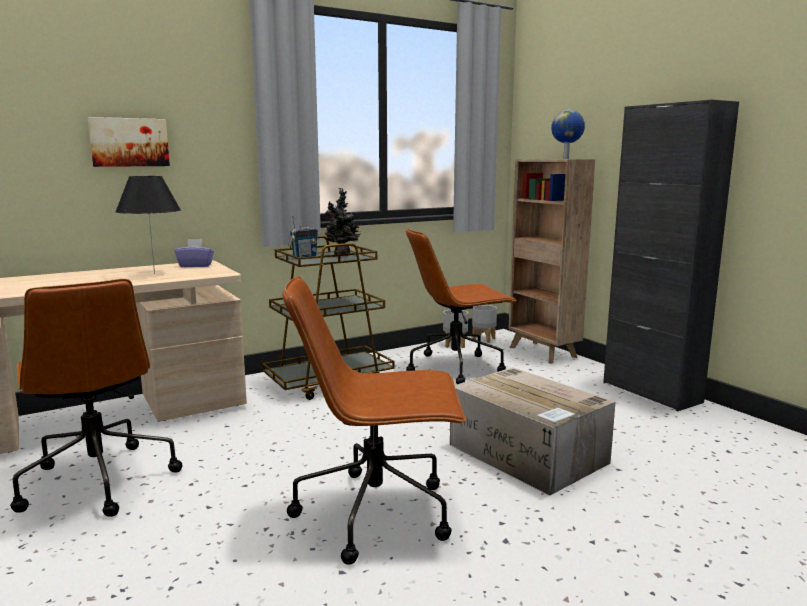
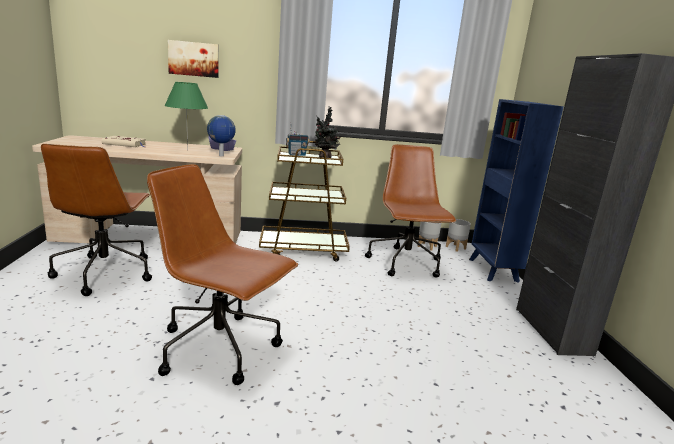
camera: 25 degrees right, 5 degrees up
black table lamp [115,176,181,274] -> green table lamp [164,82,208,150]
brown office chair [406,228,517,384] -> brown office chair turned 75 degrees clockwise [365,144,456,278]
cardboard box [450,367,616,495] -> none
brown bookcase [509,159,595,364] -> blue bookcase [469,99,564,283]
globe [551,110,585,159] -> globe moved to [207,115,236,156]
none -> beige book [101,136,146,147]

